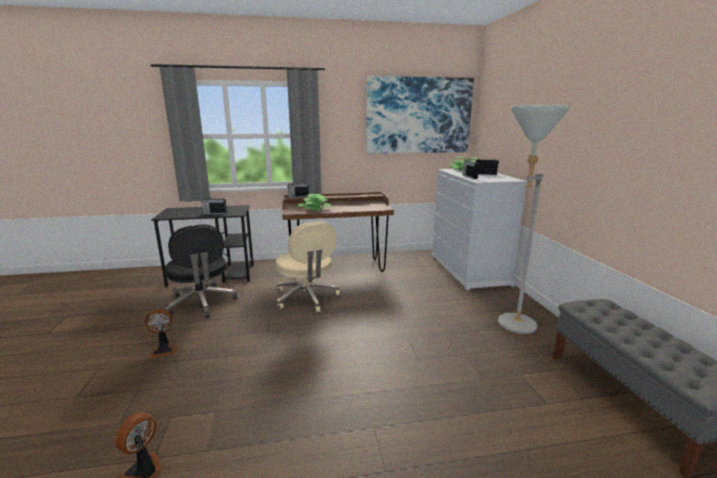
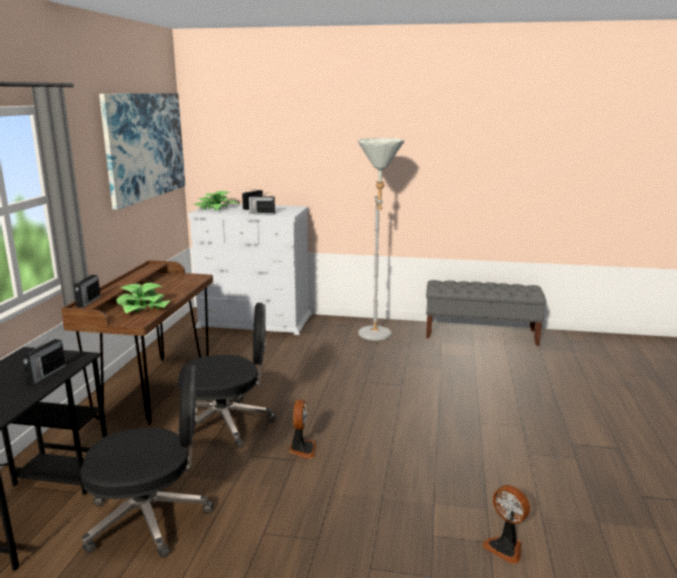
camera: 70 degrees left, 0 degrees up
fan [145,309,177,358] -> fan moved to [289,400,316,459]
beige office chair [276,221,340,312] -> black office chair [178,303,276,448]

